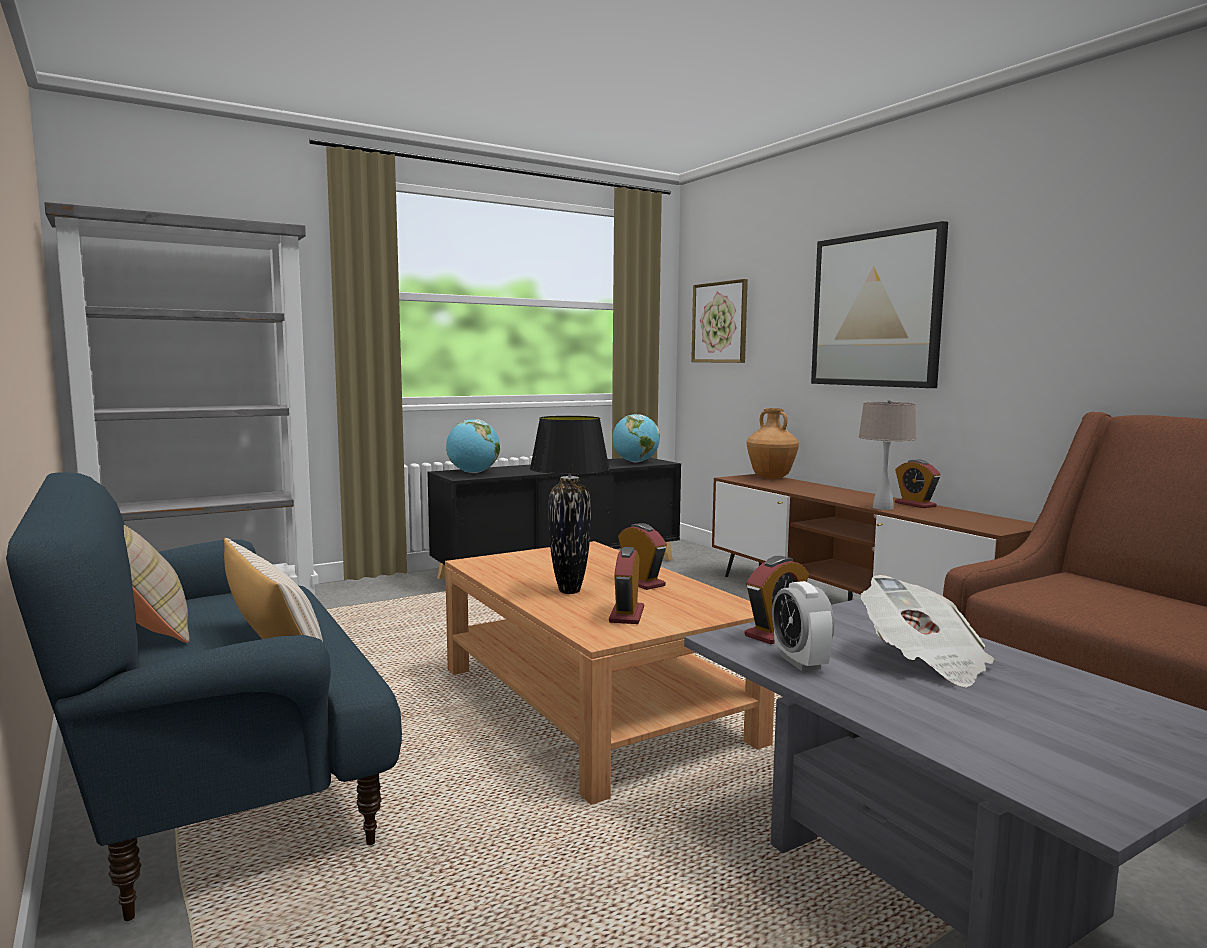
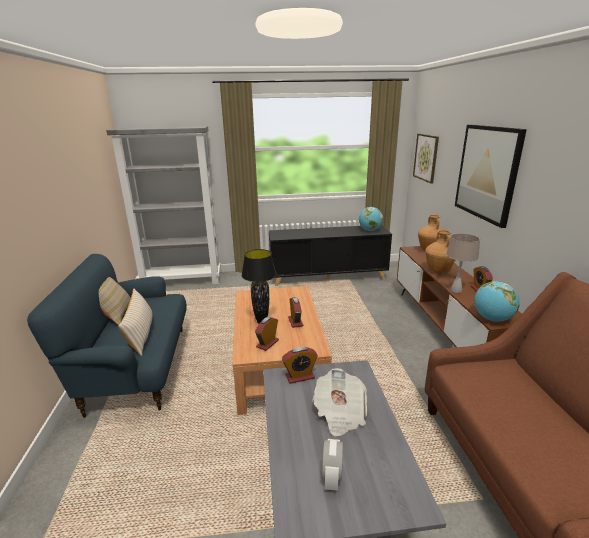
camera: 25 degrees right, 15 degrees up
globe [446,419,500,473] -> globe moved to [474,281,520,322]
alarm clock [772,581,834,671] -> alarm clock moved to [322,439,343,491]
none -> brown vase [425,230,455,273]

